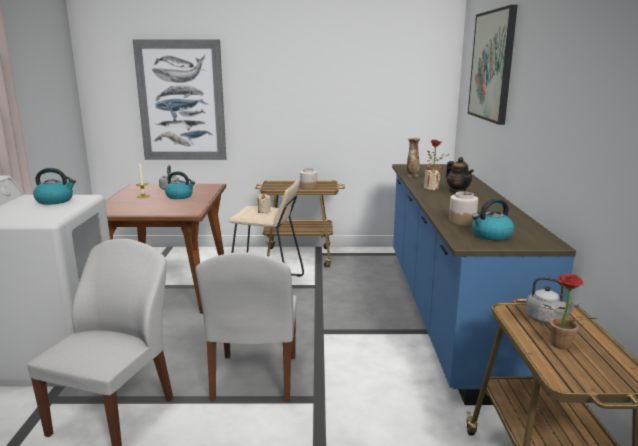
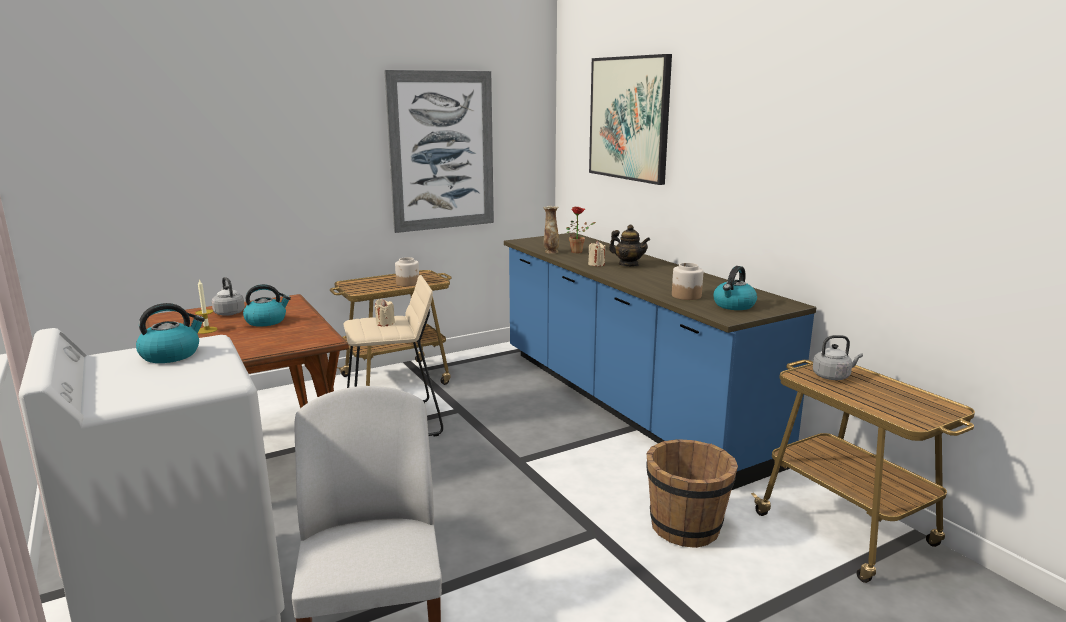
camera: 30 degrees left, 0 degrees up
picture [133,40,226,160] -> picture moved to [384,70,494,233]
white chair [196,252,297,402] -> none
potted plant [543,274,599,350] -> none
none -> brown bucket [646,439,738,548]

